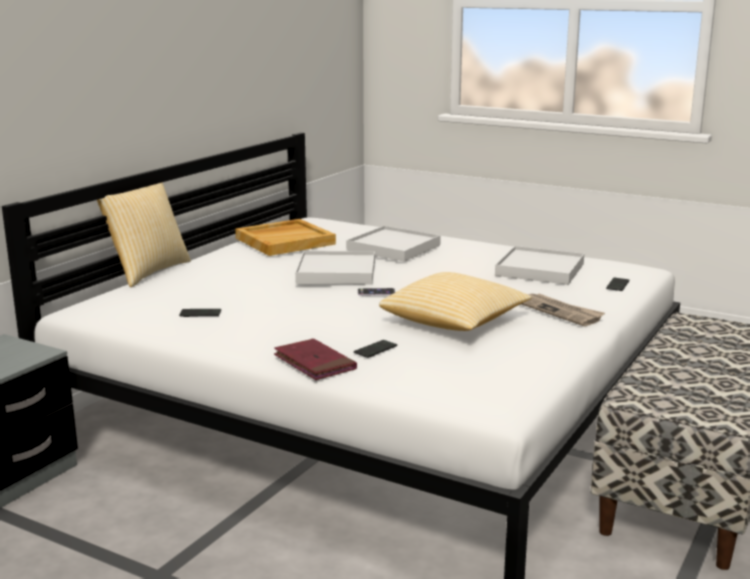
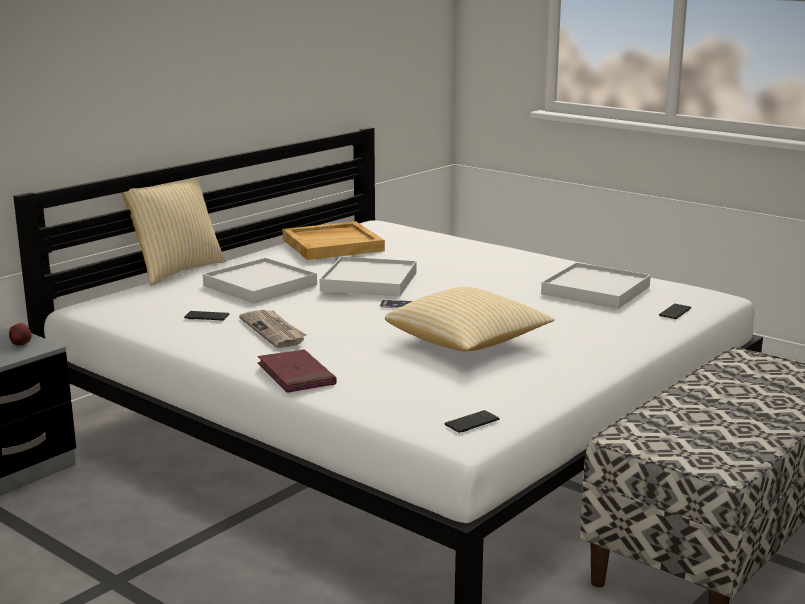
camera: 10 degrees right, 0 degrees up
white tray [346,226,441,262] -> white tray moved to [203,258,317,304]
phone [354,340,397,358] -> phone moved to [445,410,499,433]
newspaper [521,294,605,326] -> newspaper moved to [239,310,306,348]
none -> apple [9,323,32,346]

